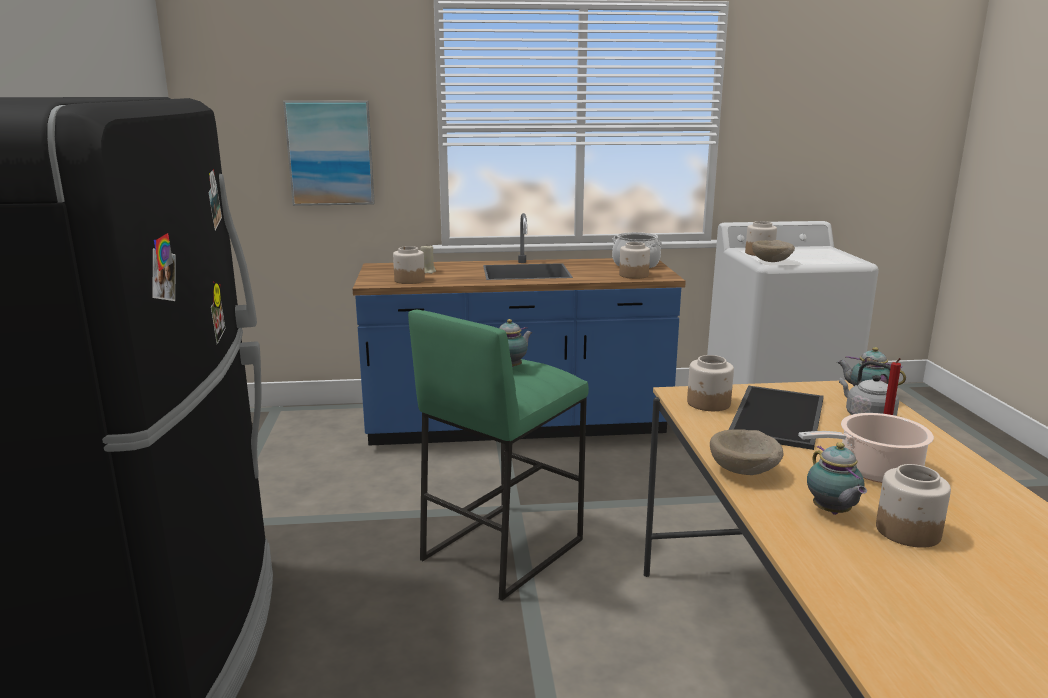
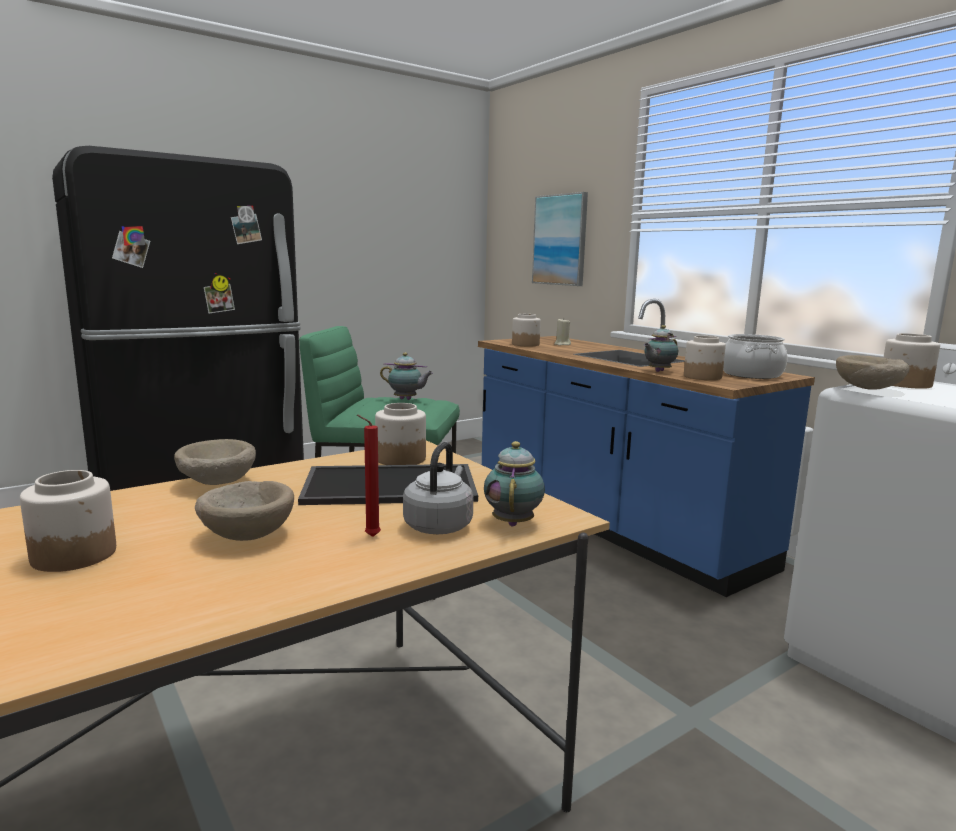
camera: 60 degrees right, 5 degrees down
cooking pot [798,413,934,483] -> beige bowl [195,481,294,541]
teapot [807,442,867,515] -> teapot moved to [644,325,678,372]

